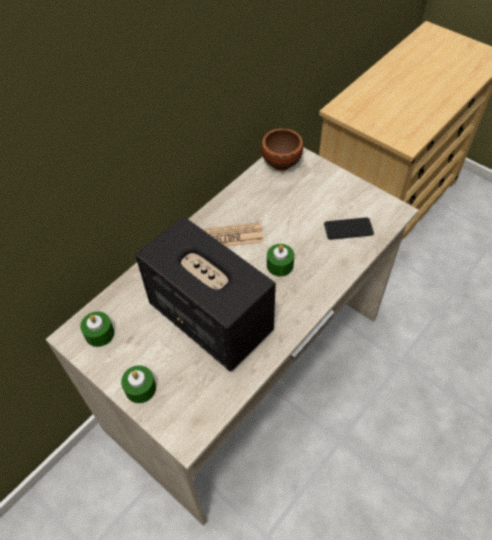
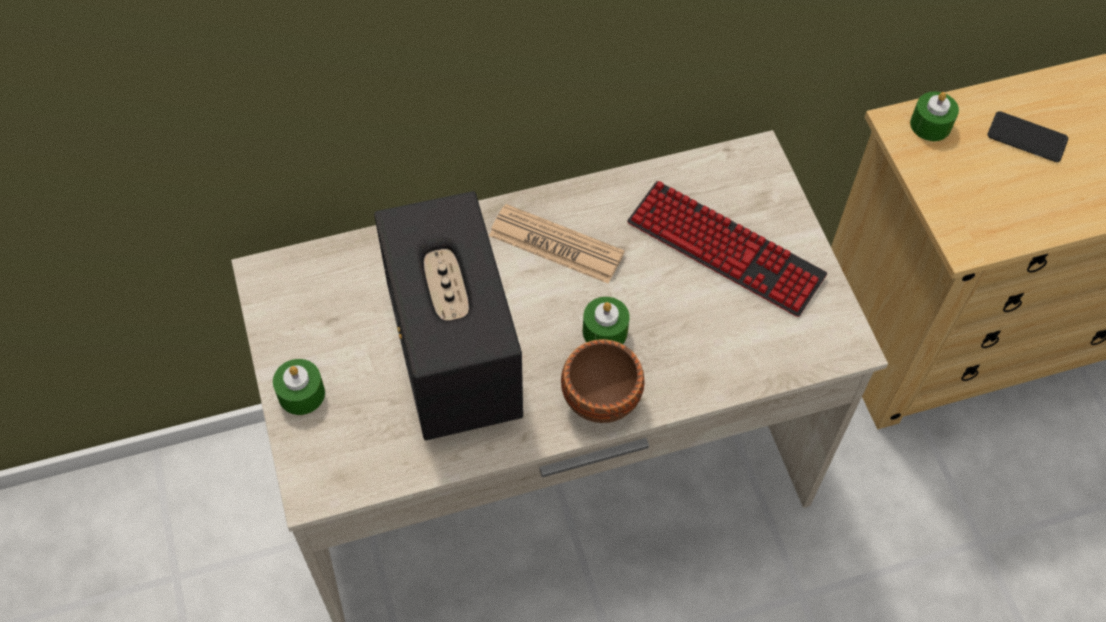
camera: 30 degrees right, 5 degrees up
green candle [80,311,115,347] -> green candle moved to [910,91,959,141]
brown bowl [261,129,303,171] -> brown bowl moved to [561,339,645,423]
phone [324,217,374,240] -> phone moved to [988,111,1068,162]
none -> keyboard [627,181,827,317]

